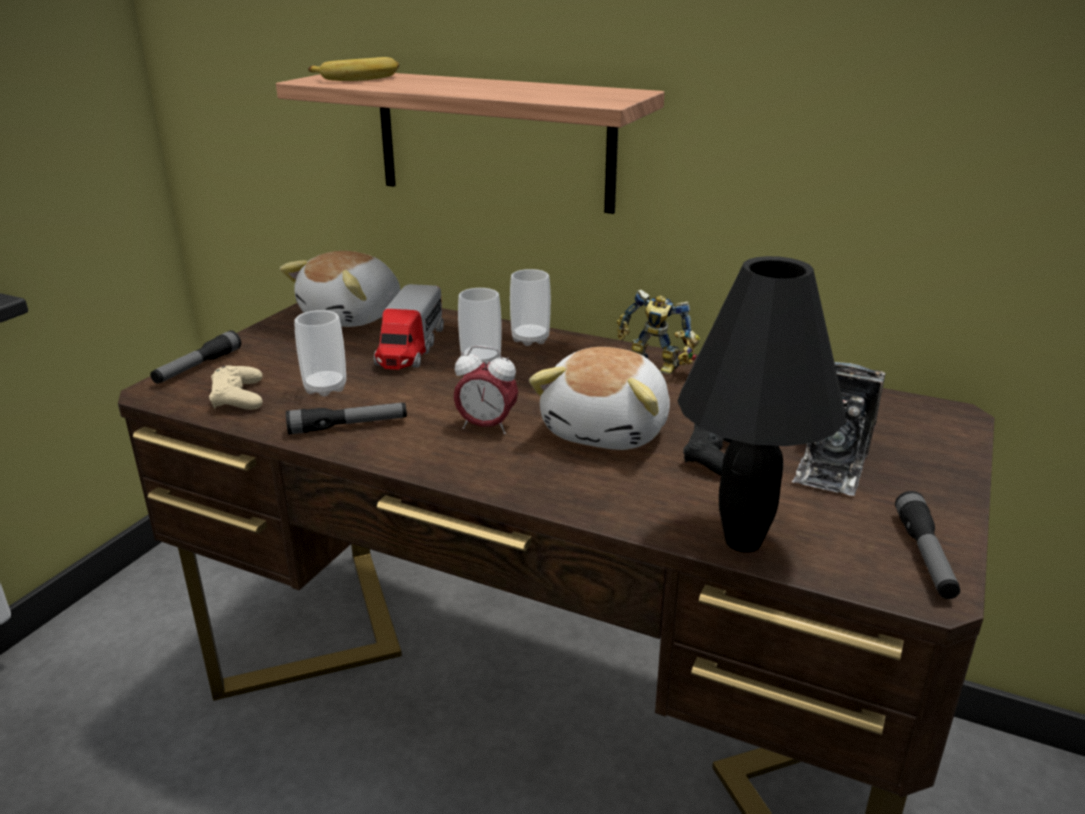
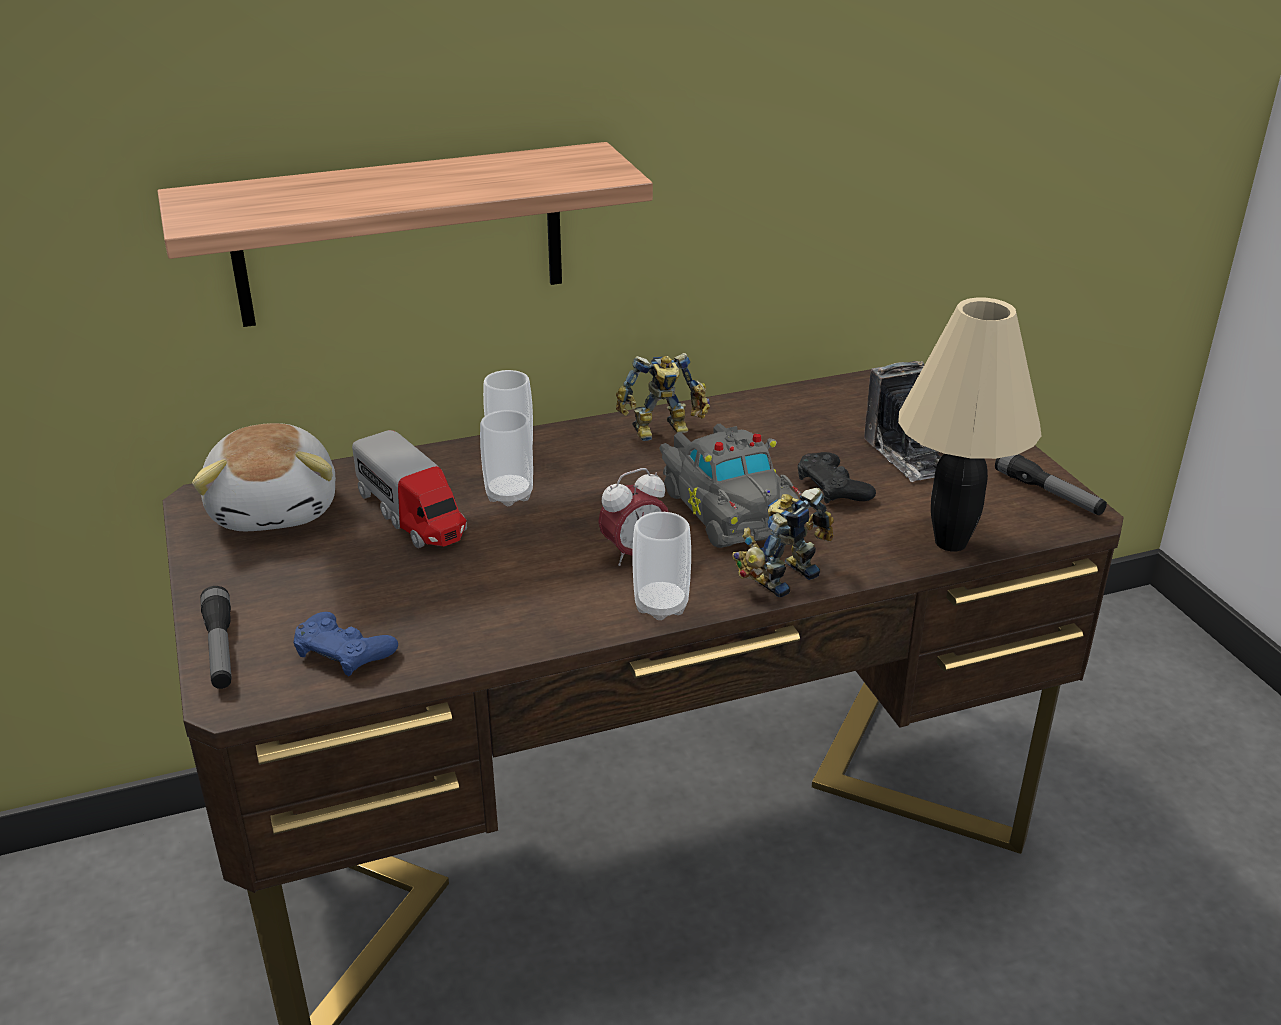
camera: 45 degrees left, 5 degrees up
beige game controller [209,365,263,410] -> blue game controller [293,612,398,676]
flashlight [286,402,407,435] -> none
cup [294,310,346,397] -> cup moved to [632,512,691,620]
banana [308,57,399,81] -> none
plush toy [529,347,670,450] -> grey toy car [659,424,801,548]
black table lamp [678,256,845,553] -> beige table lamp [898,298,1041,551]
none -> toy robot [732,488,834,597]

